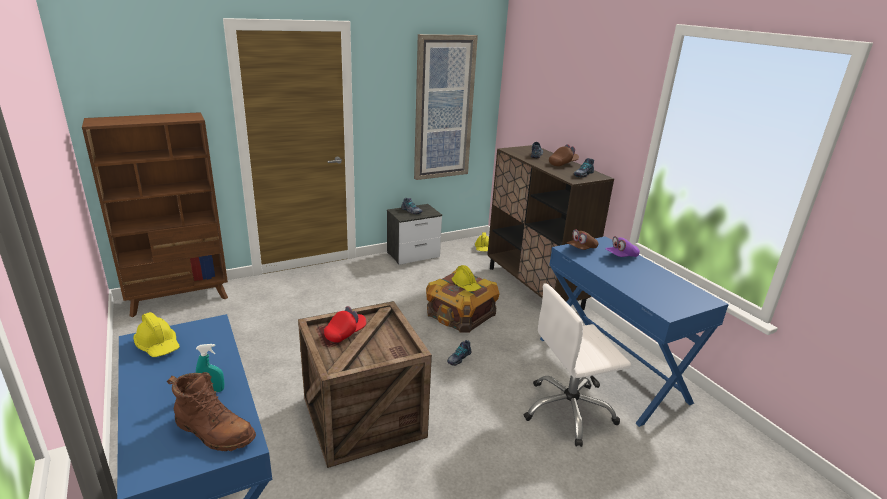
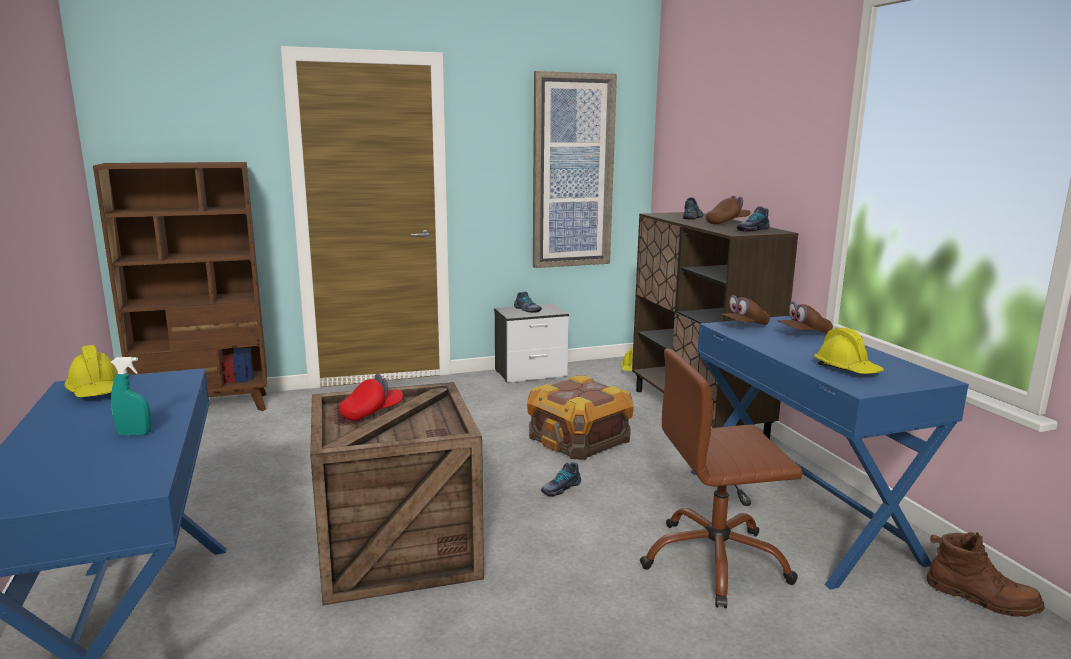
camera: 10 degrees right, 10 degrees down
brown boot [166,372,256,451] -> brown boot moved to [926,532,1045,617]
yellow hard hat [451,265,481,292] -> yellow hard hat moved to [814,328,884,374]
white office chair [524,284,631,447] -> brown office chair [640,349,803,608]
purple cap [605,236,640,257] -> brown cap [778,301,833,334]

